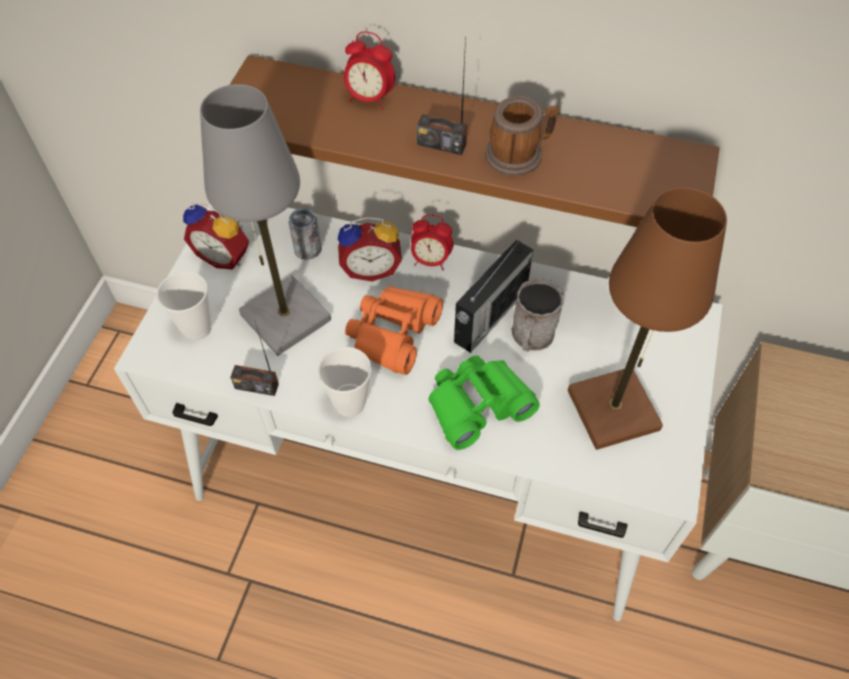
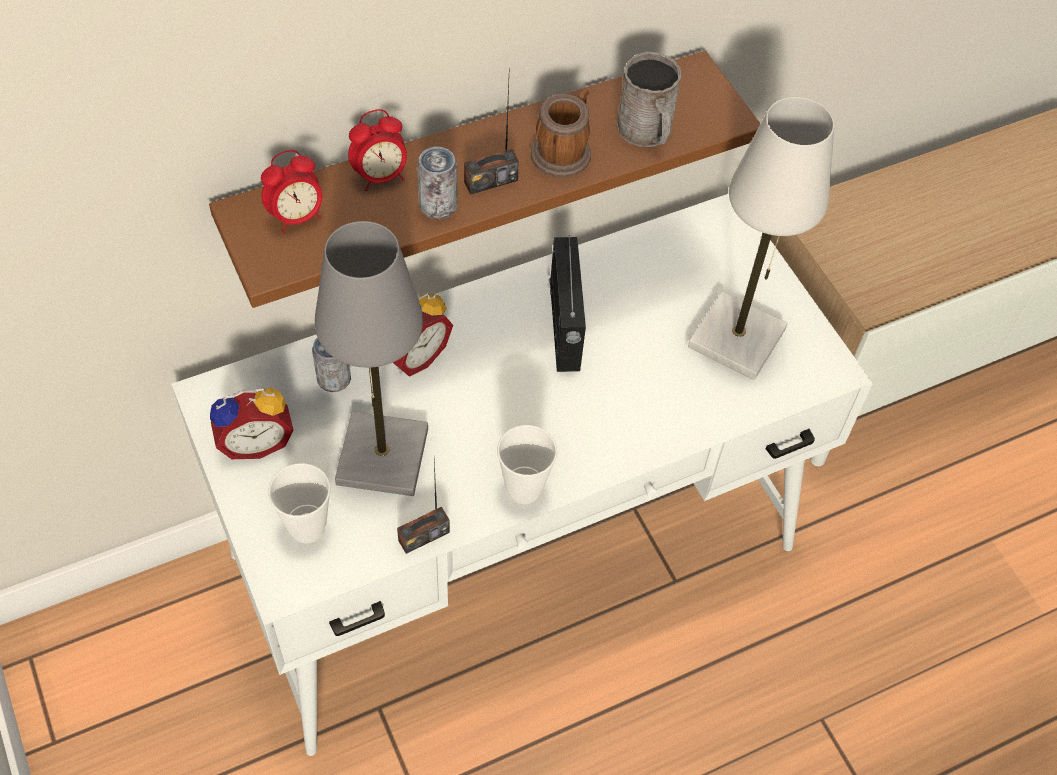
camera: 45 degrees left, 0 degrees up
orange binoculars [345,286,443,375] -> none
alarm clock [411,214,453,270] -> alarm clock moved to [261,150,322,234]
green binoculars [428,355,540,450] -> none
grey mug [512,278,564,351] -> grey mug moved to [617,51,682,147]
brown table lamp [568,187,727,450] -> white table lamp [688,97,834,380]
none -> can [417,147,457,219]

